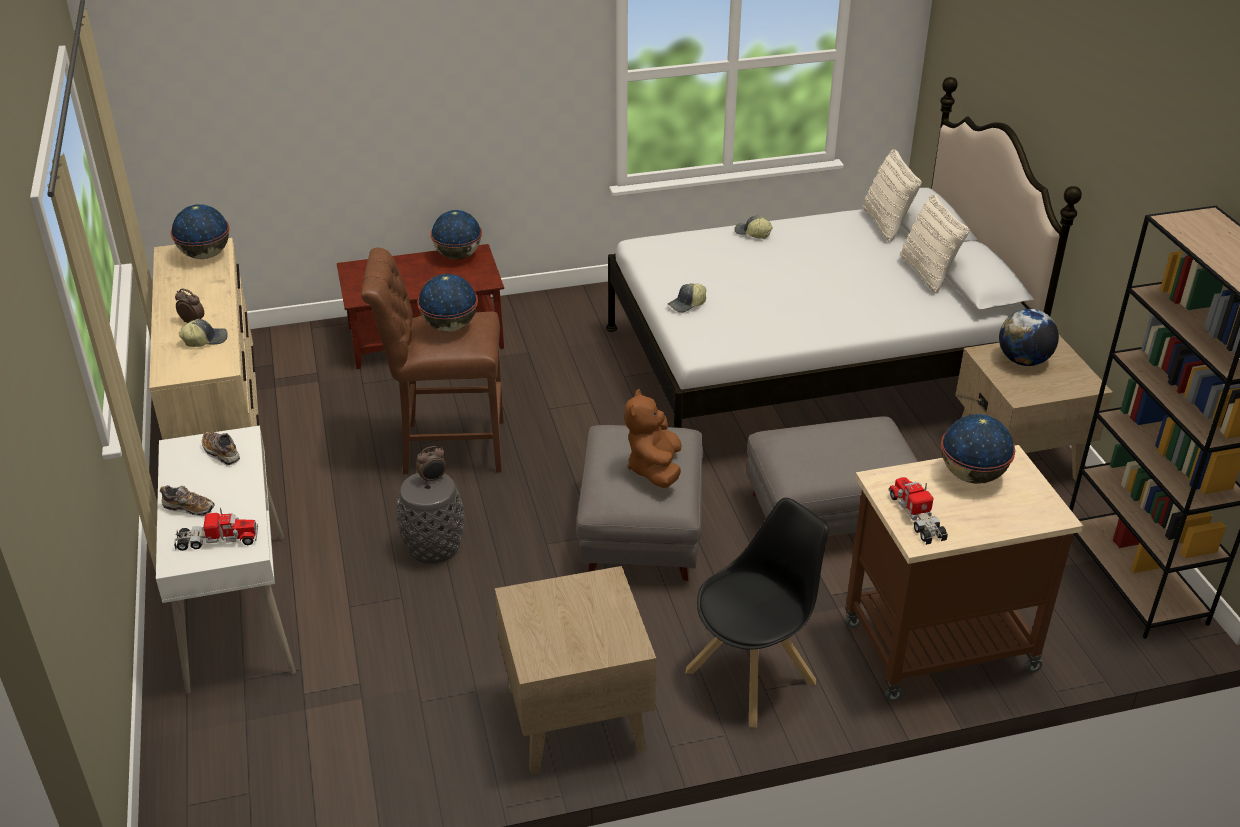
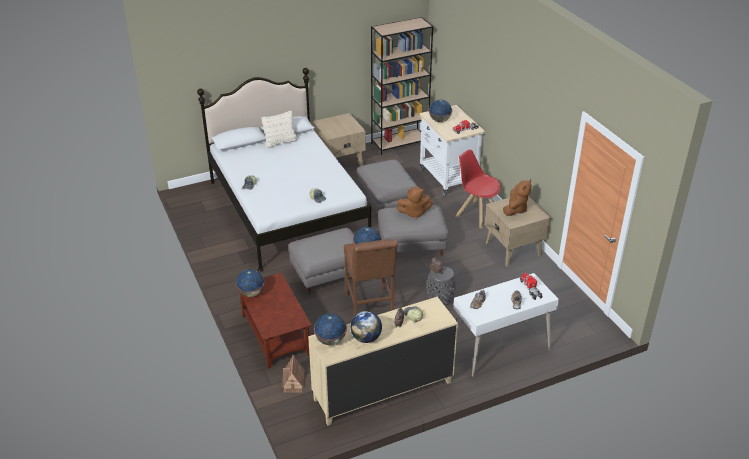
camera: 100 degrees left, 0 degrees up
black chair [685,498,828,727] -> red chair [455,150,500,229]
brown cart [845,445,1083,701] -> white cart [419,105,485,196]
beige pillow [862,149,922,242] -> none
globe [999,309,1059,366] -> globe moved to [350,311,382,343]
none -> toy house [282,355,305,393]
none -> grey ottoman [288,228,355,294]
none -> brown plush toy [503,179,532,216]

